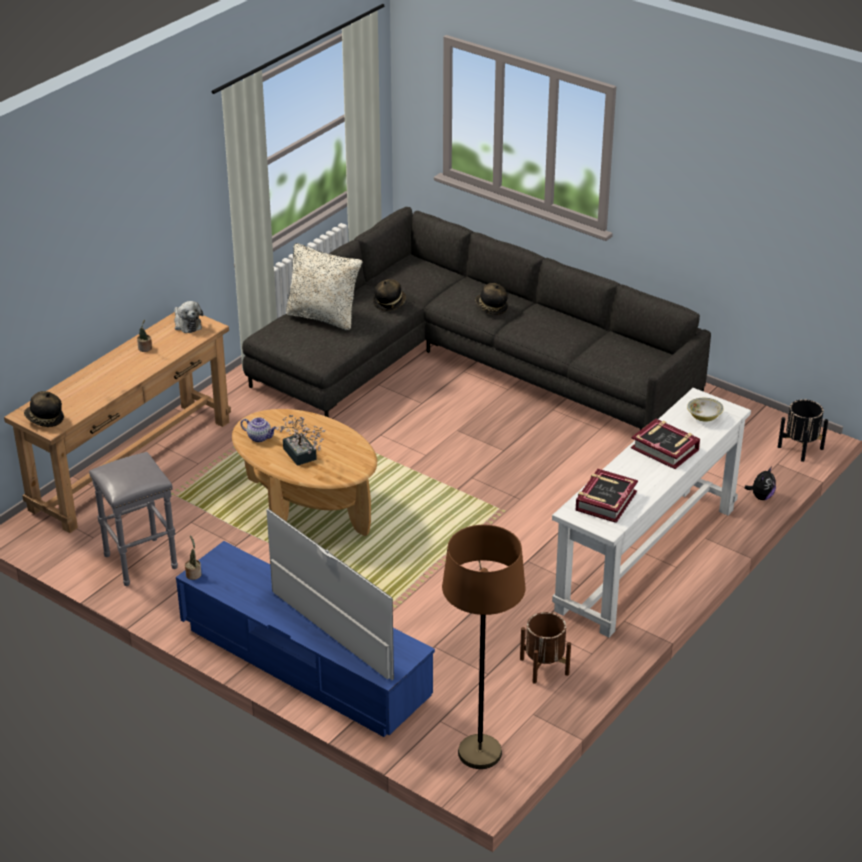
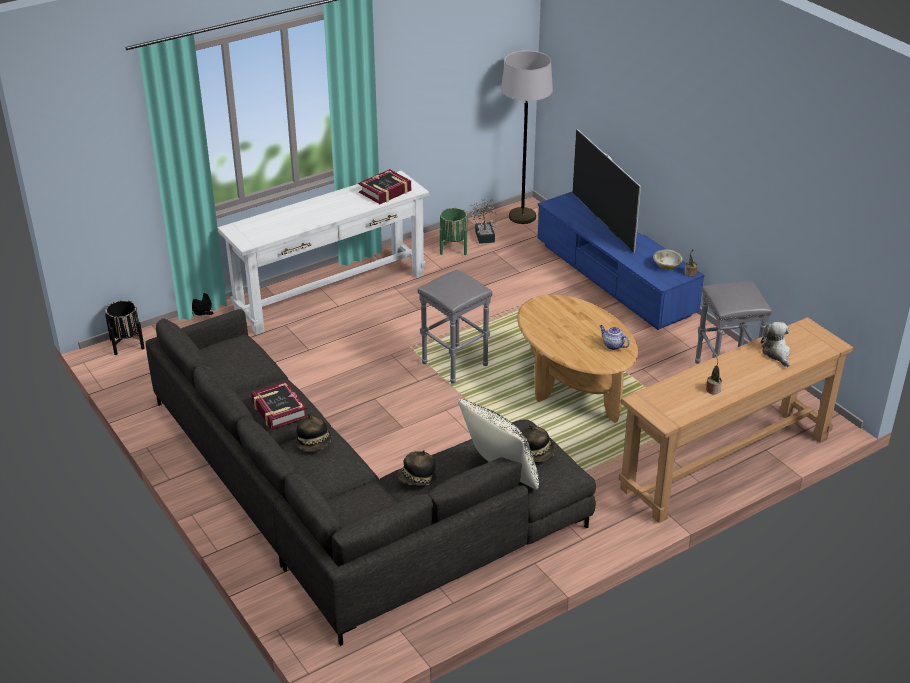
camera: 160 degrees left, 0 degrees up
hat [24,391,64,427] -> hat moved to [522,425,556,462]
plush toy [174,301,203,333] -> plush toy moved to [761,322,791,367]
potted plant [276,415,325,466] -> potted plant moved to [468,199,499,244]
brown floor lamp [442,525,526,769] -> grey floor lamp [501,51,553,224]
brown planter [520,612,571,684] -> green planter [440,208,467,255]
book [631,419,700,469] -> book moved to [251,381,307,430]
bowl [687,398,724,422] -> bowl moved to [653,250,683,269]
none -> grey stool [417,270,493,384]

